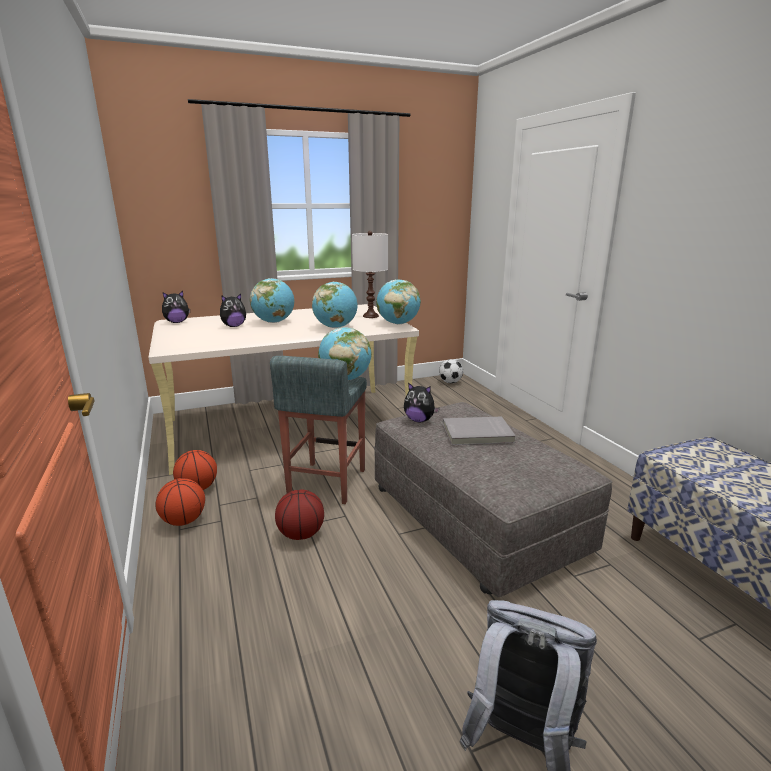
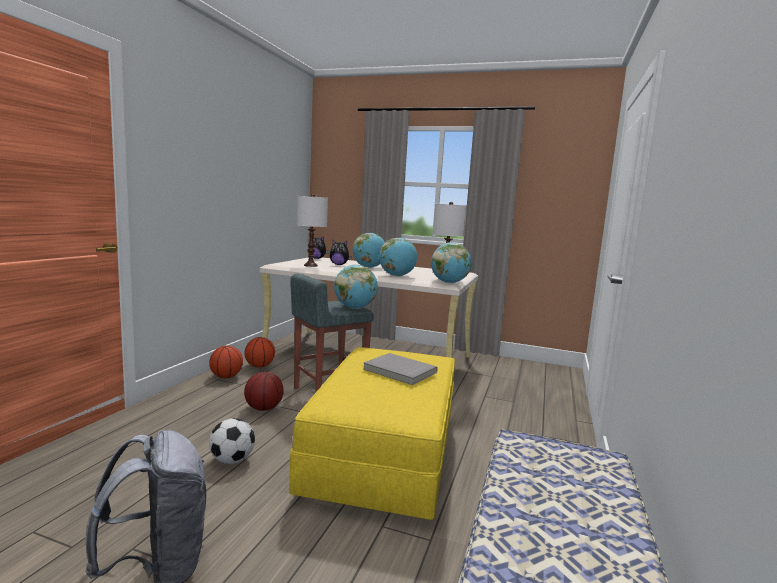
camera: 40 degrees right, 10 degrees down
grey ottoman [374,402,612,597] -> yellow ottoman [289,347,455,519]
plush toy [404,382,440,422] -> none
football [439,359,463,383] -> football moved to [209,418,255,464]
none -> white table lamp [297,194,328,267]

